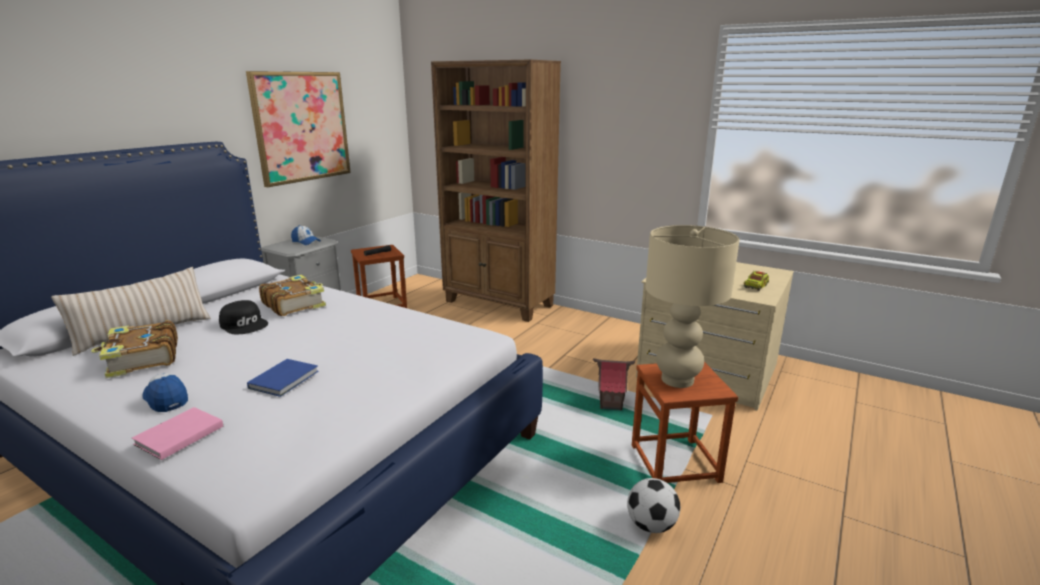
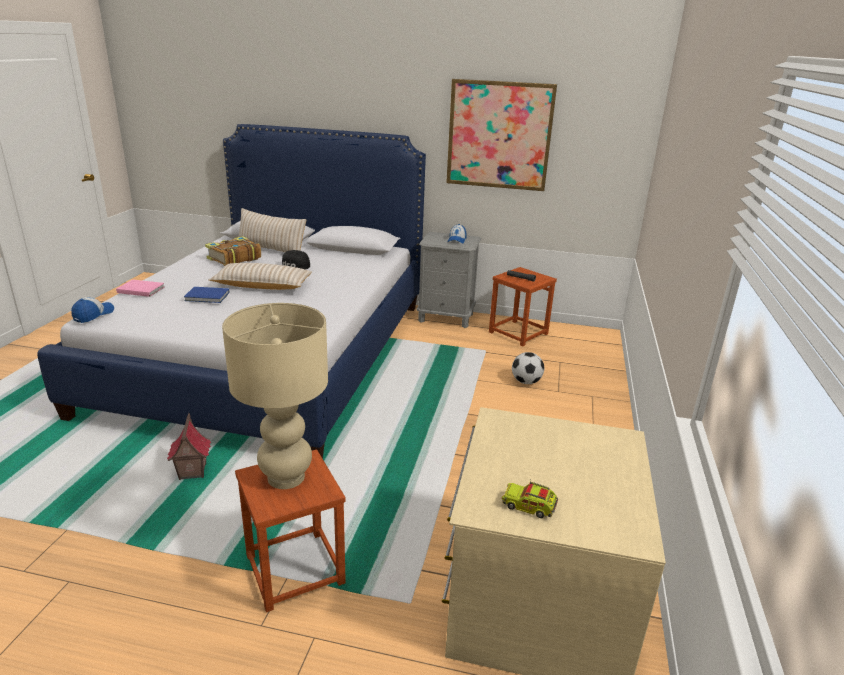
camera: 70 degrees right, 5 degrees up
cap [142,373,188,412] -> cap moved to [71,297,114,323]
book [259,275,326,316] -> none
brown bookcase [431,59,561,322] -> none
toy house [593,358,635,410] -> toy house moved to [167,413,211,480]
football [627,478,680,533] -> football moved to [512,352,544,384]
none -> beige pillow [209,263,312,290]

